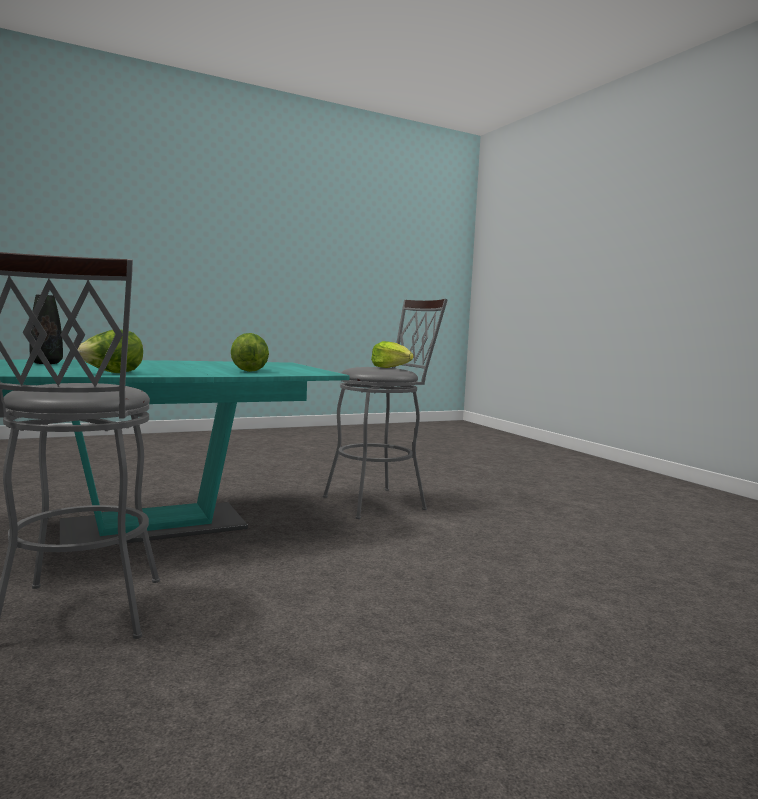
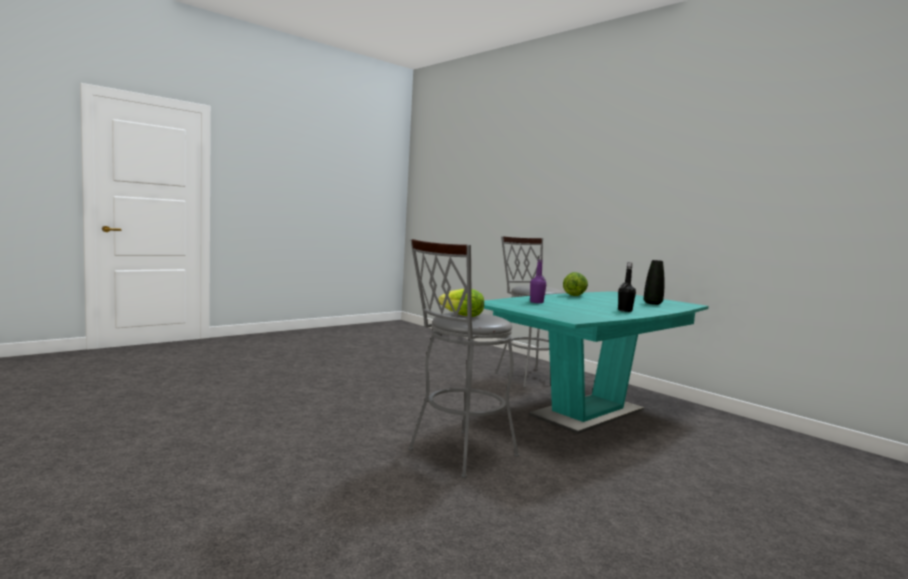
camera: 165 degrees right, 0 degrees up
lettuce [231,333,269,372] -> purple bottle [530,255,547,303]
none -> black bottle [618,262,636,312]

